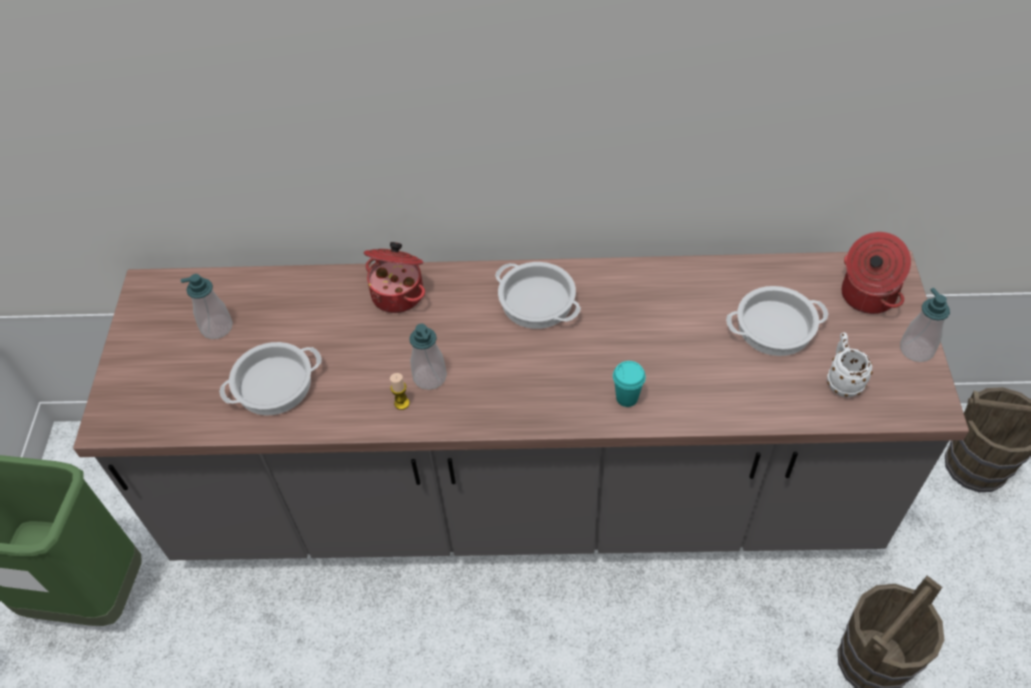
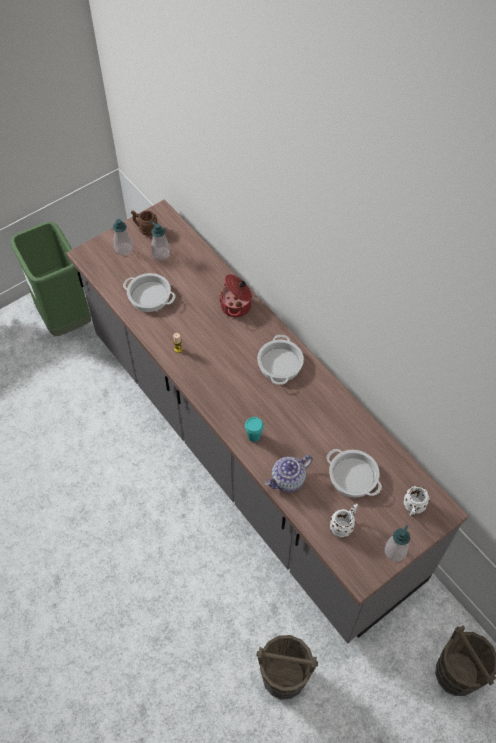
camera: 50 degrees right, 5 degrees up
soap dispenser [409,324,447,390] -> soap dispenser moved to [113,219,132,255]
cooking pot [842,232,911,314] -> white mug [404,486,430,517]
none -> brown mug [131,211,157,236]
none -> teapot [265,455,313,492]

